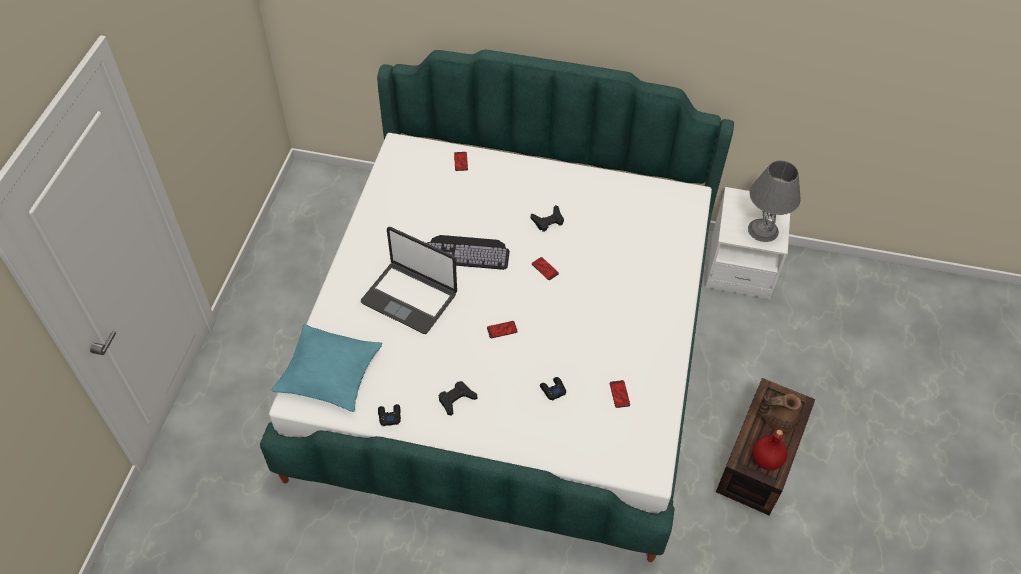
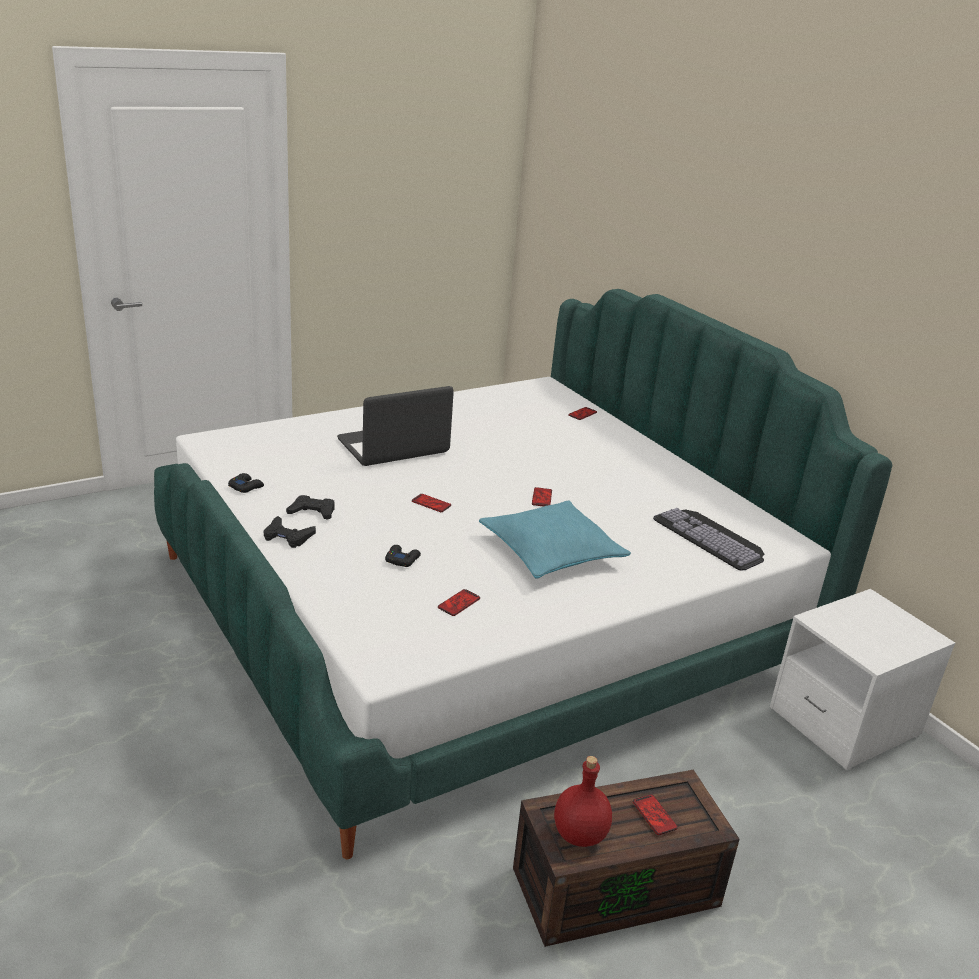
camera: 45 degrees right, 25 degrees down
turquoise pillow [272,324,382,412] -> turquoise pillow moved to [479,500,631,579]
laptop [361,227,457,334] -> laptop turned 75 degrees clockwise [337,386,454,466]
keyboard [427,235,510,270] -> keyboard moved to [653,508,764,571]
black game controller [530,205,564,231] -> black game controller moved to [264,516,316,548]
grey table lamp [748,160,801,242] -> none
brown teapot [759,393,801,433] -> phone [633,794,678,835]

